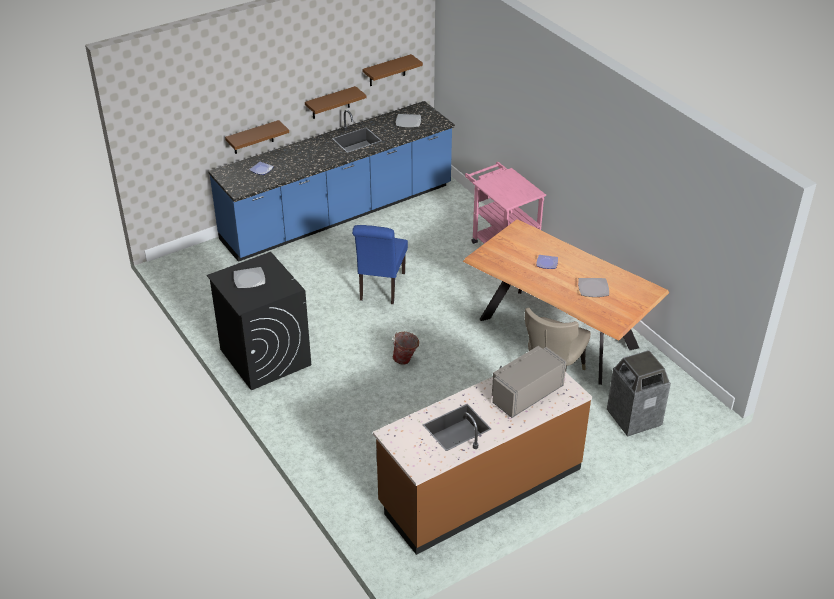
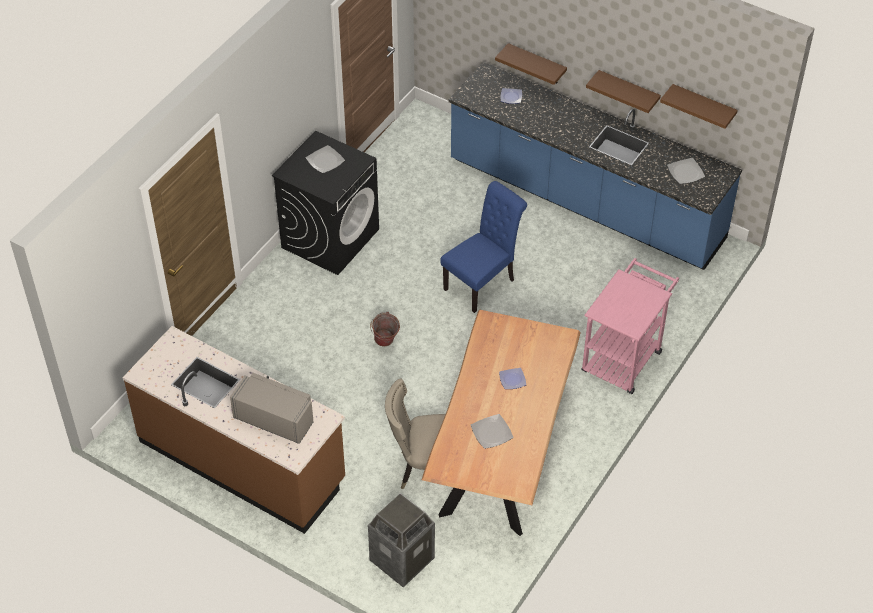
camera: 65 degrees right, 10 degrees up
blue chair [352,225,408,304] -> blue chair turned 150 degrees clockwise [440,181,527,313]

